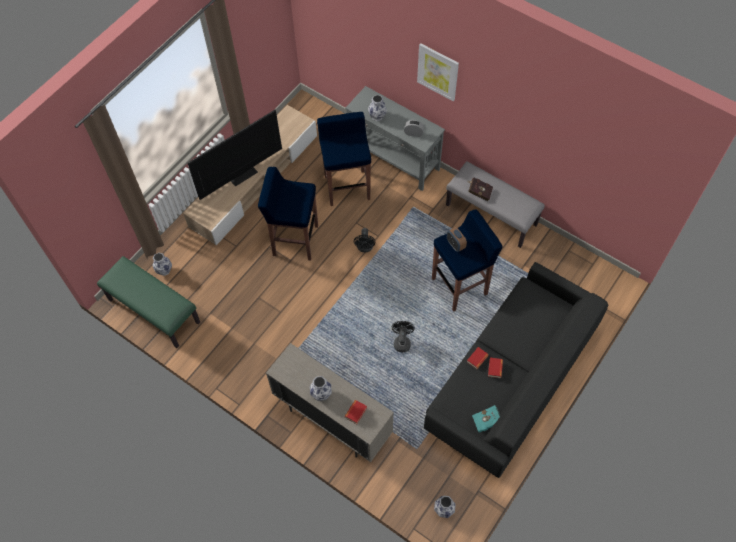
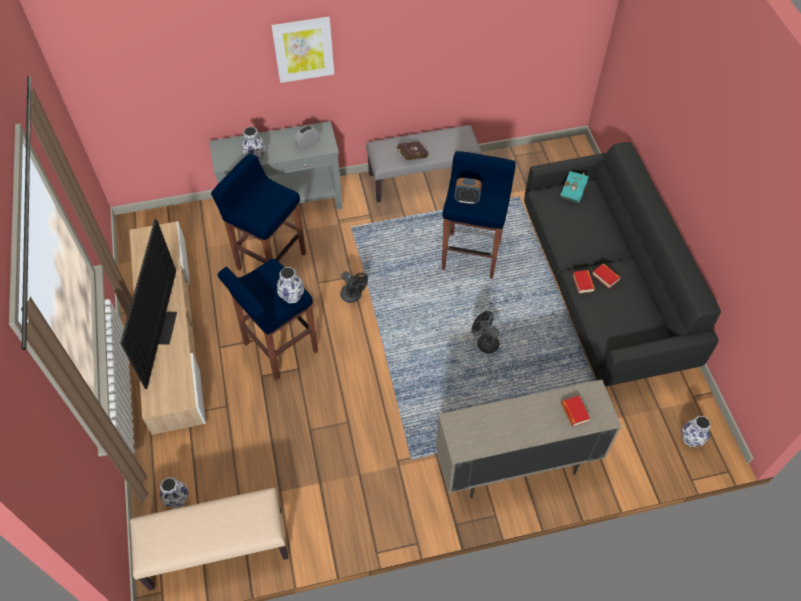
camera: 50 degrees left, 5 degrees down
green bench [97,256,200,348] -> beige bench [130,488,289,590]
vase [310,376,332,401] -> vase moved to [277,267,304,304]
turquoise book [472,405,500,433] -> turquoise book moved to [560,171,589,203]

